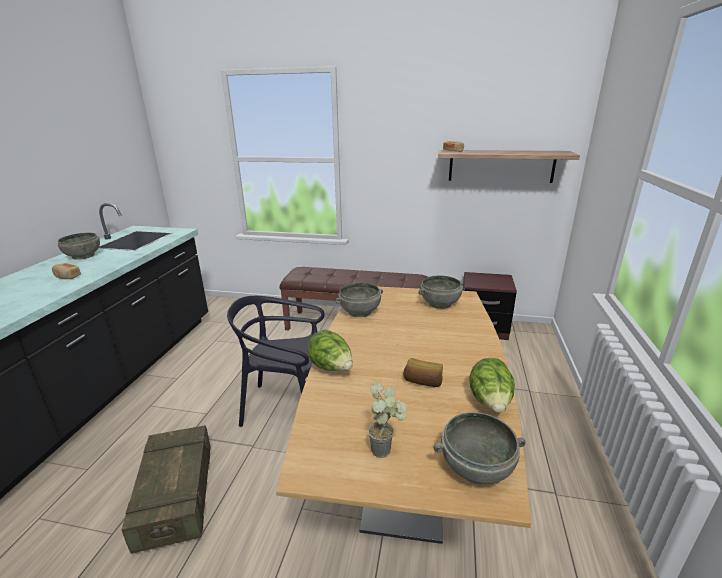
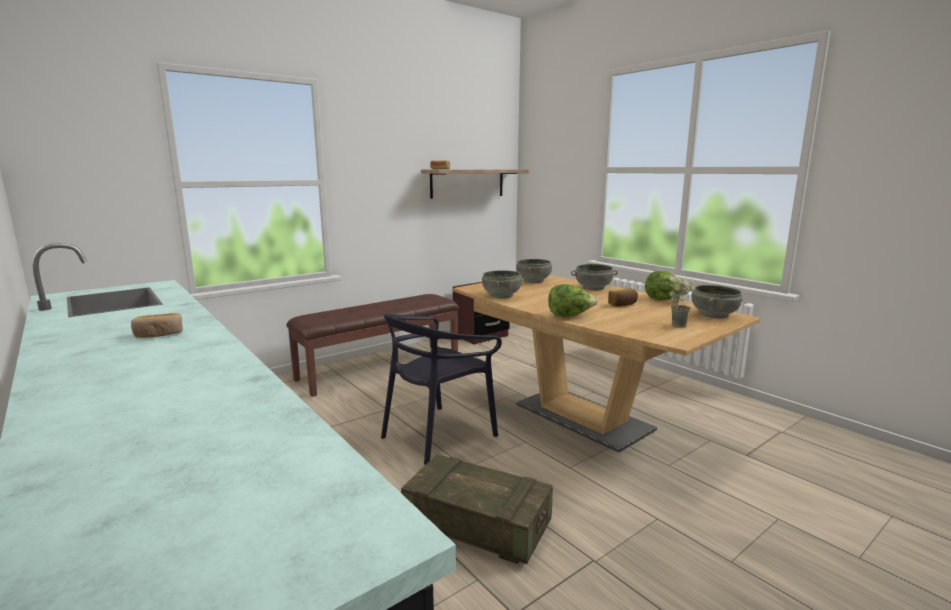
camera: 50 degrees left, 10 degrees down
grey bowl [58,233,100,260] -> grey bowl moved to [571,264,618,290]

